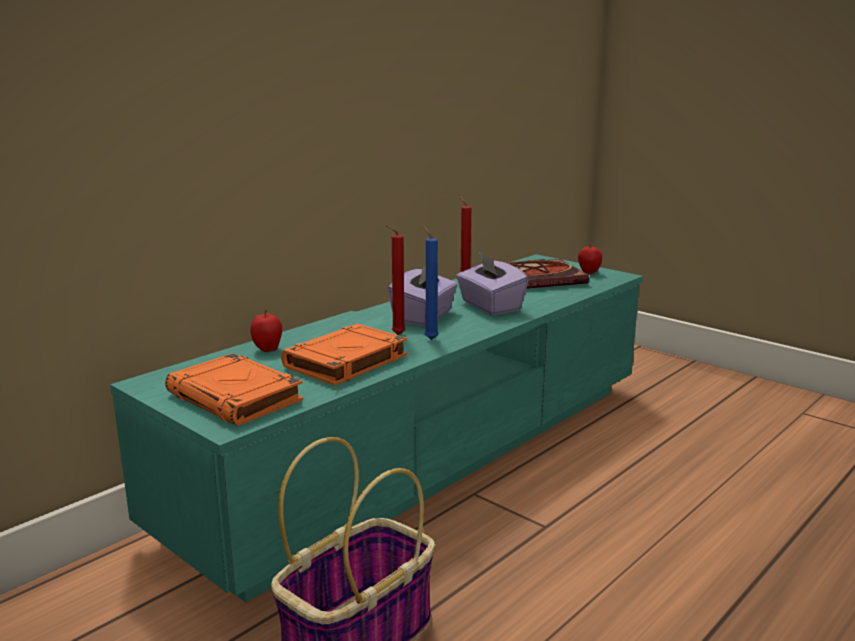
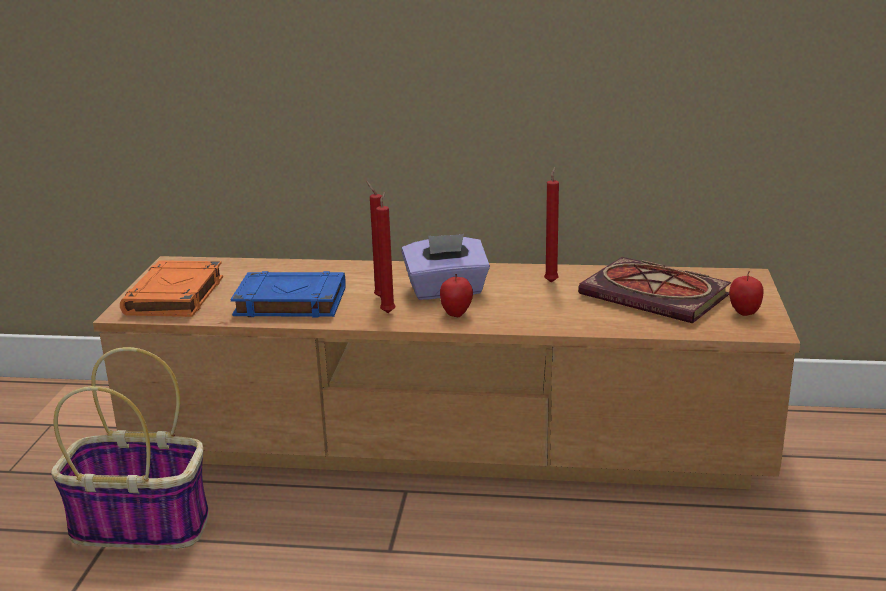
camera: 55 degrees right, 5 degrees up
turquoise tv stand [110,254,643,602] -> brown tv stand [93,256,800,489]
apple [250,310,282,352] -> apple moved to [440,274,473,317]
orange book [281,324,407,386] -> blue book [230,271,345,318]
blue candle [423,226,439,340] -> red candle [376,192,395,313]
purple tissue box [456,251,528,315] -> none

